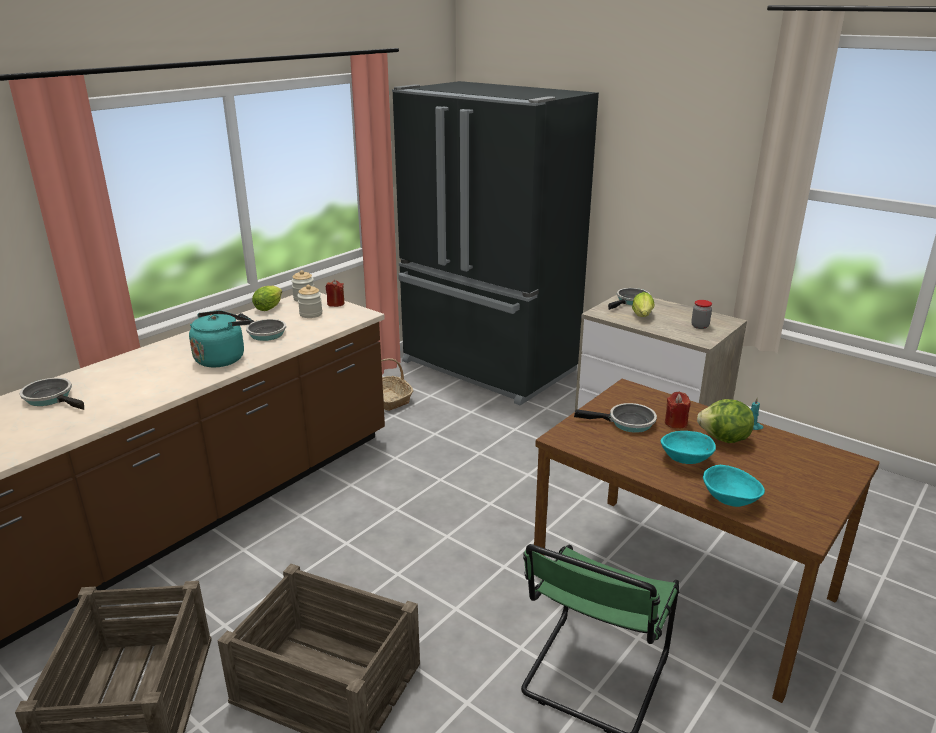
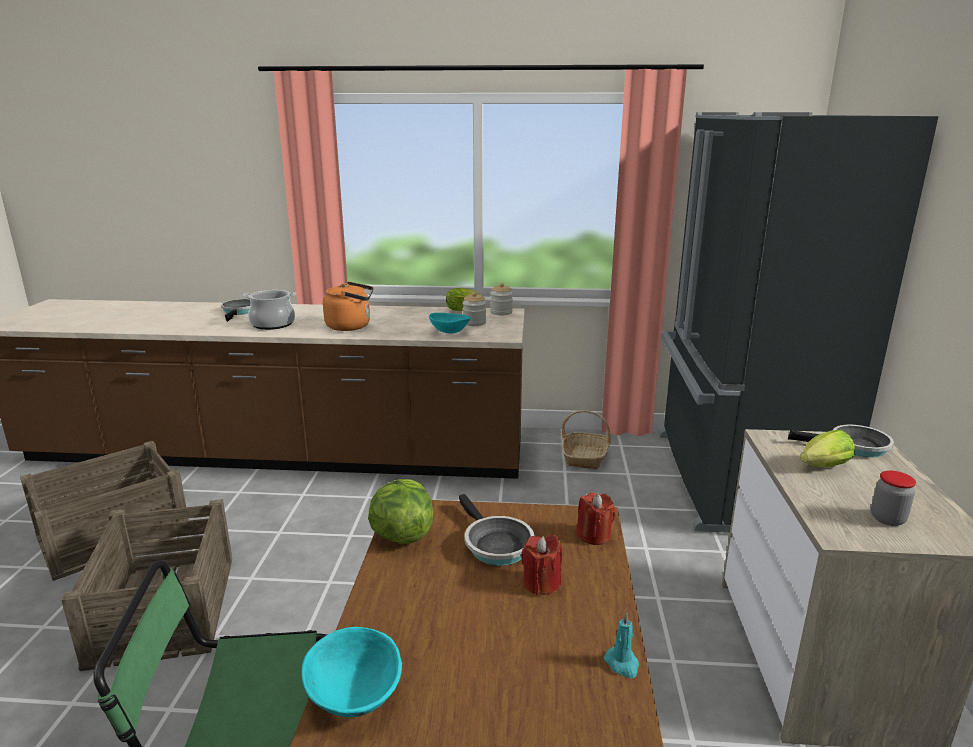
camera: 55 degrees right, 5 degrees down
turquoise kettle [189,310,251,367] -> orange kettle [323,282,374,331]
frying pan [238,313,286,341] -> none
red candle [326,280,345,307] -> red candle moved to [576,492,615,545]
turquoise bowl [661,431,716,464] -> turquoise bowl moved to [429,313,470,333]
lettuce [697,399,754,443] -> lettuce moved to [368,479,434,544]
none -> cooking pot [242,290,296,330]

